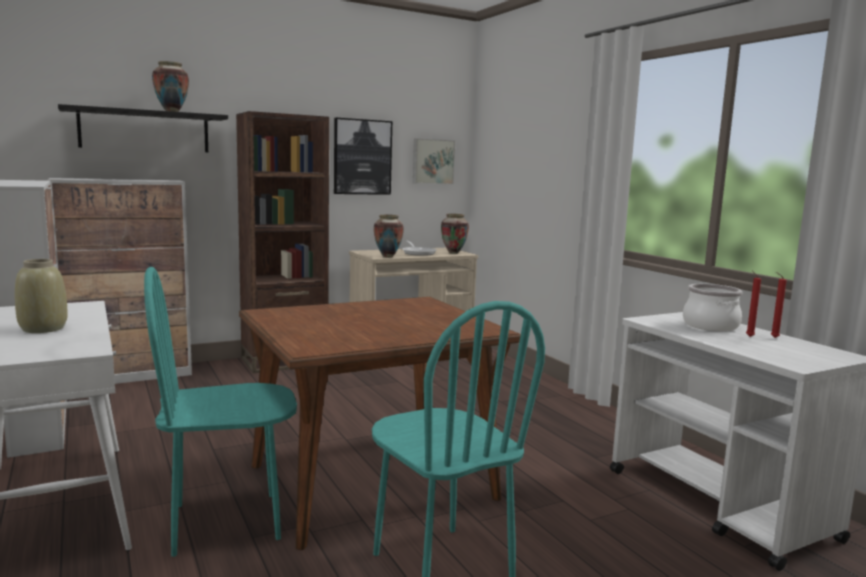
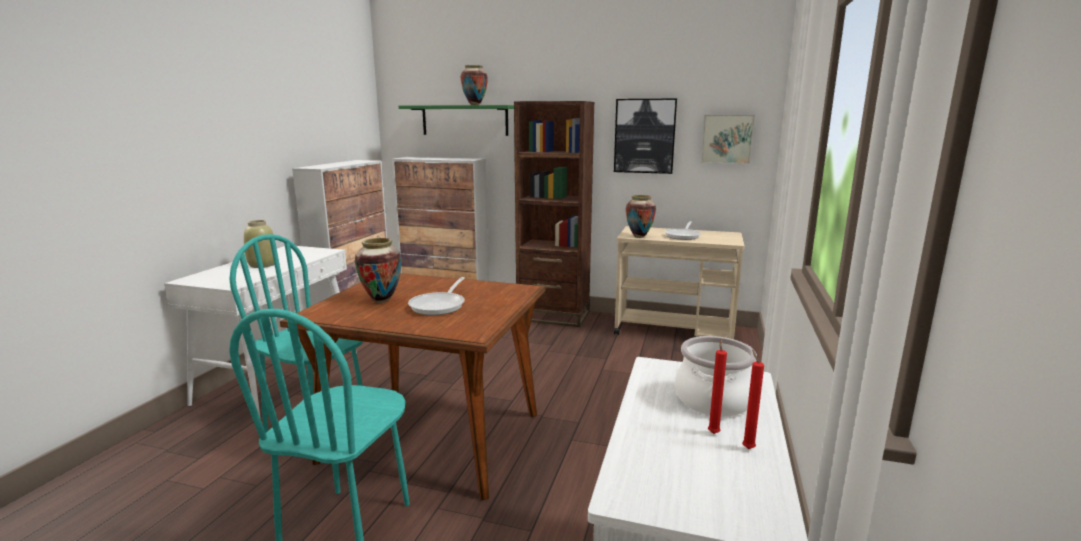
camera: 45 degrees right, 5 degrees up
black shelf [58,104,228,152] -> green shelf [398,105,514,136]
vase [441,214,469,254] -> vase moved to [355,238,402,303]
none -> frying pan [408,277,465,315]

